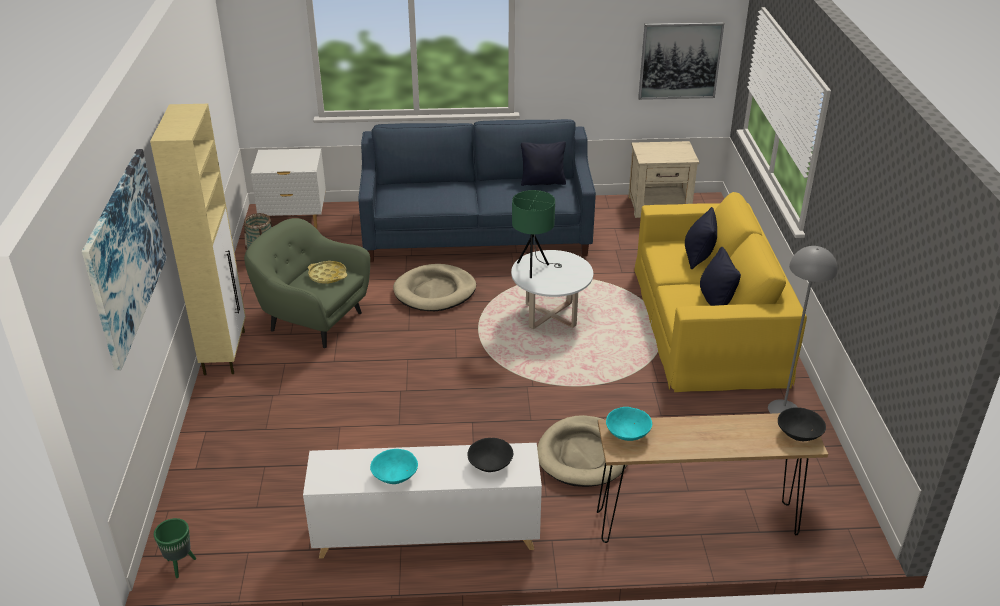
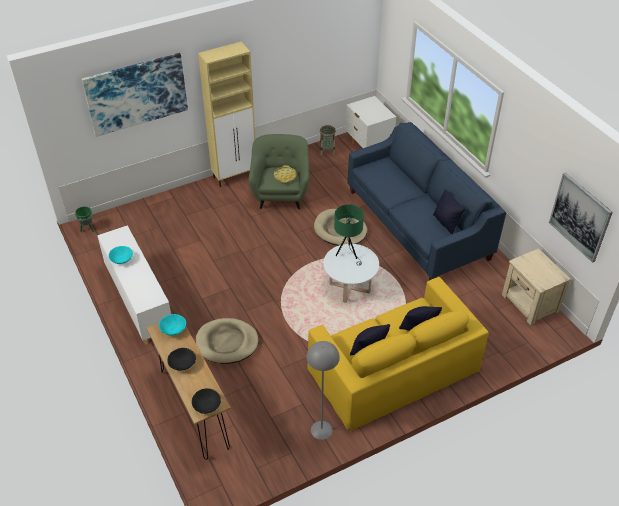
camera: 65 degrees right, 10 degrees up
black bowl [467,438,513,472] -> black bowl moved to [167,348,196,371]

